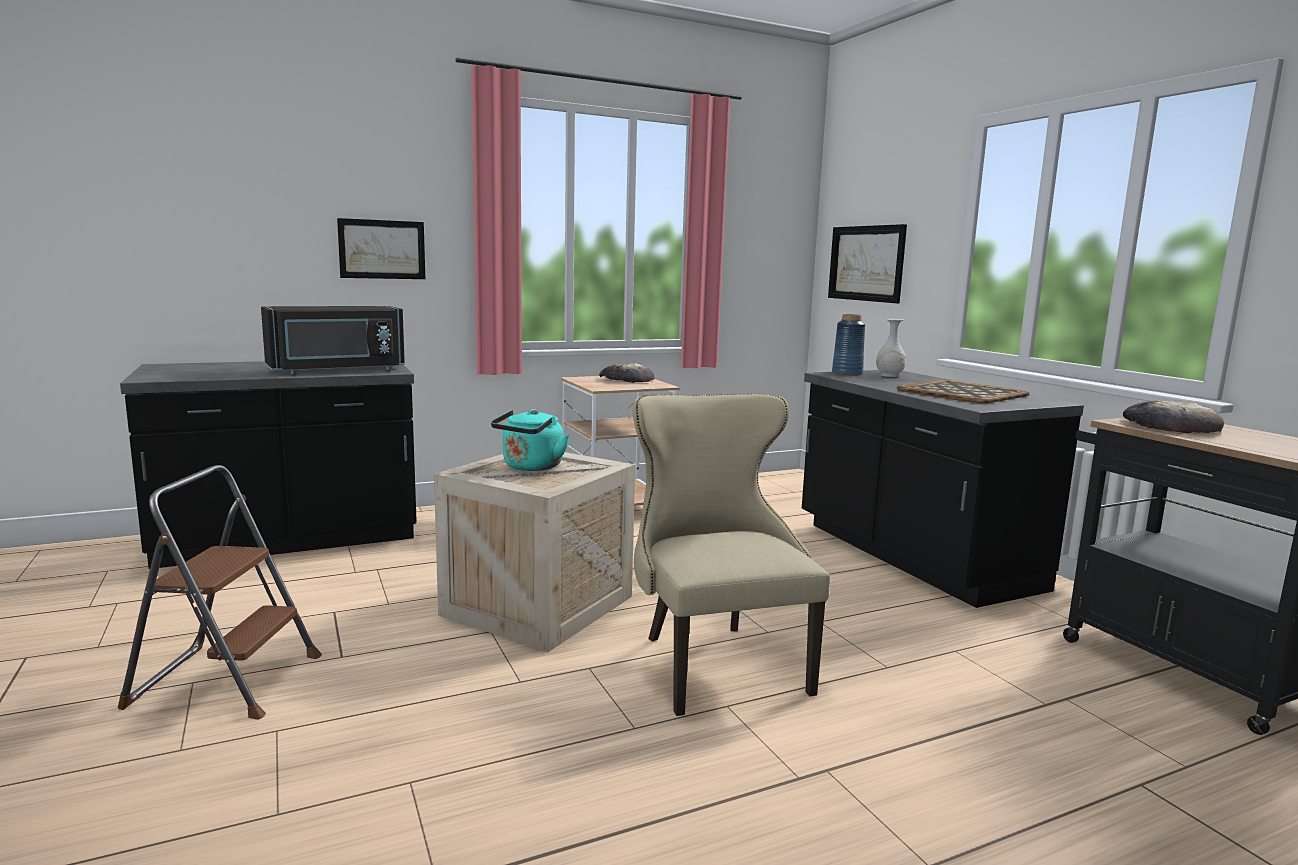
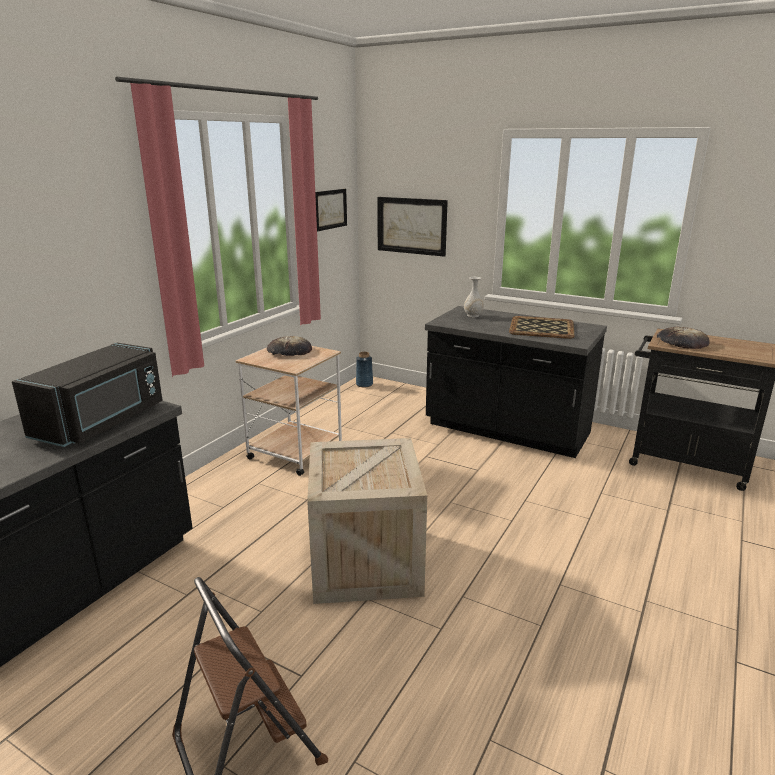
camera: 35 degrees left, 10 degrees up
picture [337,218,425,279] -> picture moved to [315,189,347,231]
turquoise kettle [491,409,570,471] -> none
beige chair [633,394,830,716] -> none
blue vase [832,314,865,376] -> blue vase moved to [356,352,373,387]

